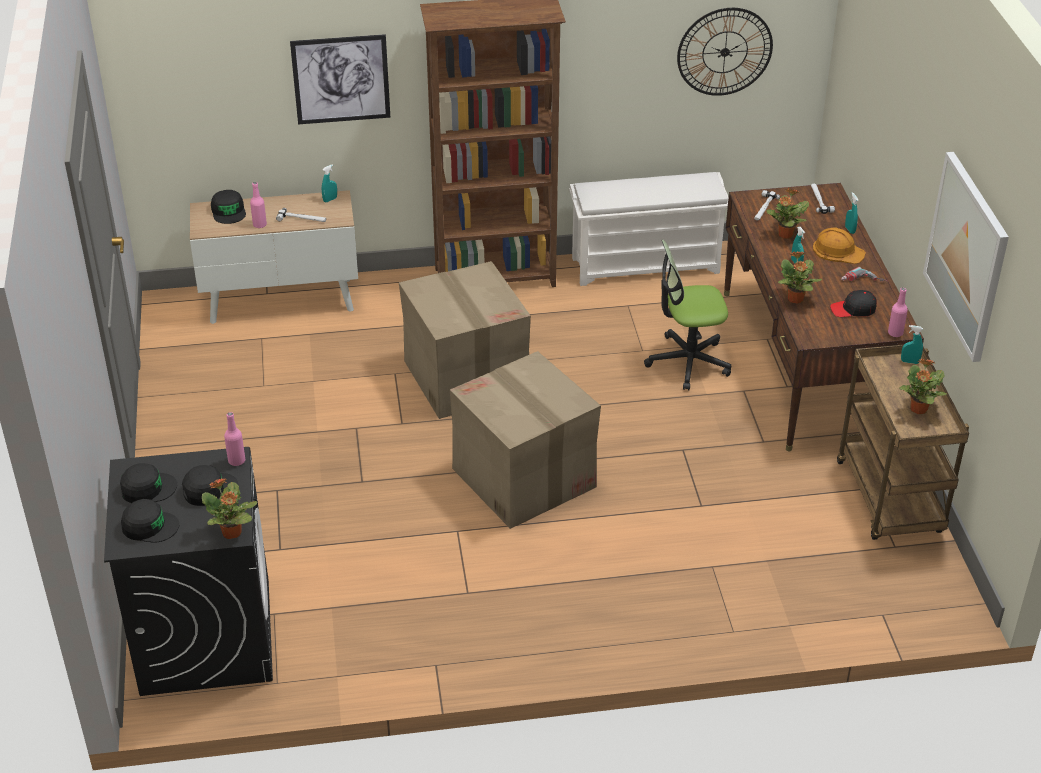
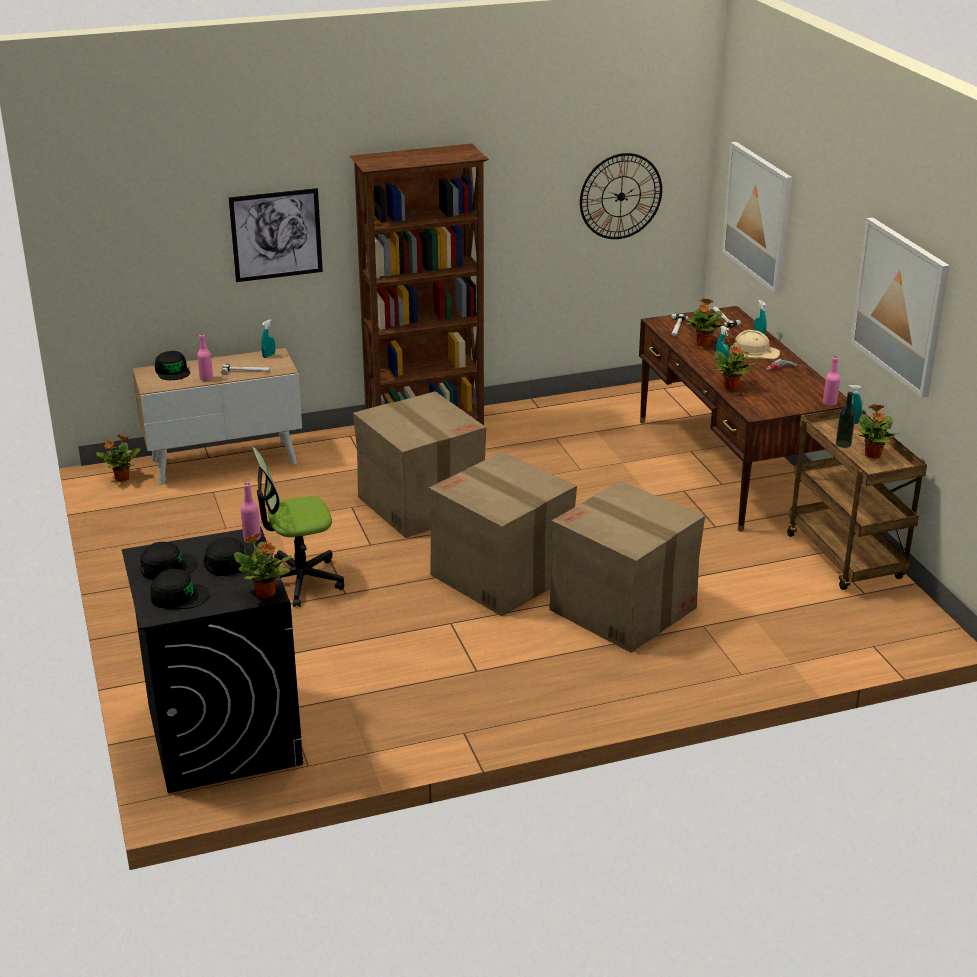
camera: 10 degrees left, 10 degrees down
white shoe rack [569,172,728,286] -> none
office chair [644,240,731,390] -> office chair moved to [252,447,344,607]
orange hard hat [813,228,866,264] -> beige hard hat [731,330,780,359]
black cap [830,290,877,317] -> none
none -> potted plant [96,434,140,482]
none -> cardboard box [549,481,705,653]
none -> picture [722,142,792,293]
none -> bottle [836,392,856,448]

